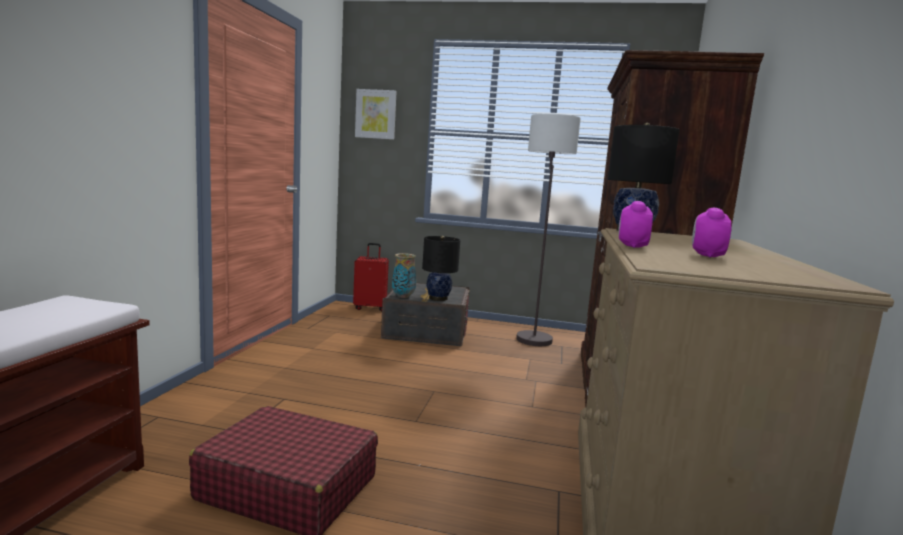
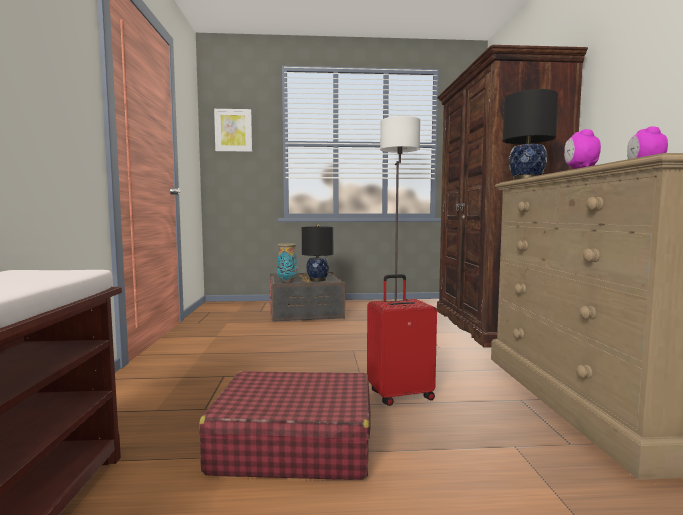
camera: 15 degrees left, 5 degrees down
red suitcase [353,243,389,311] -> red suitcase moved to [367,274,437,406]

